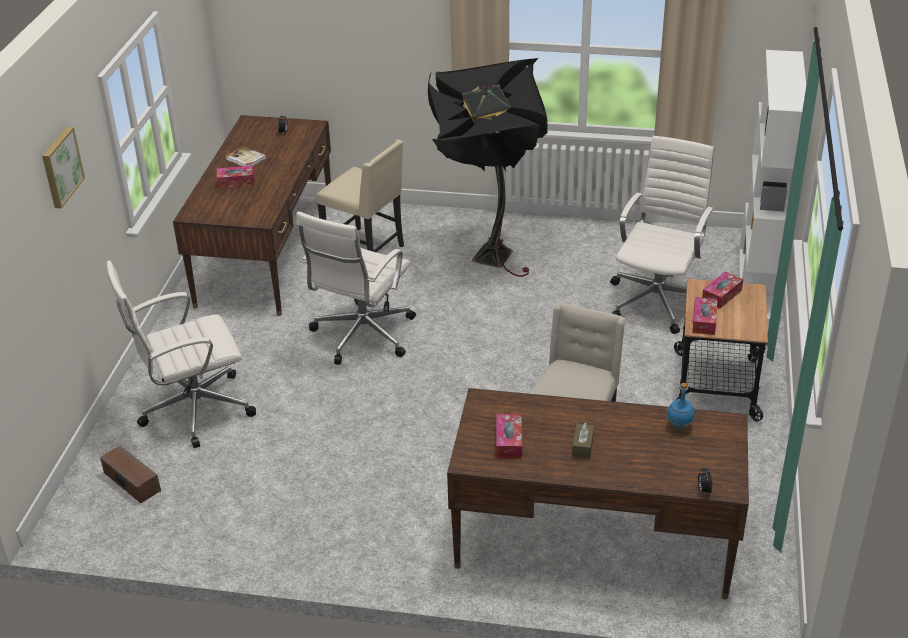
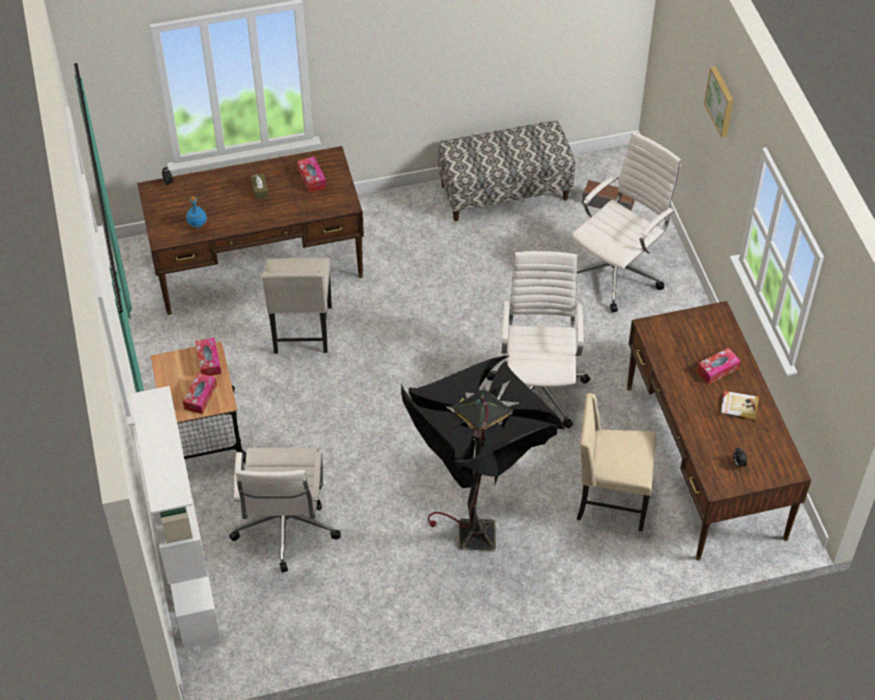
camera: 155 degrees right, 15 degrees up
none -> bench [438,121,575,221]

